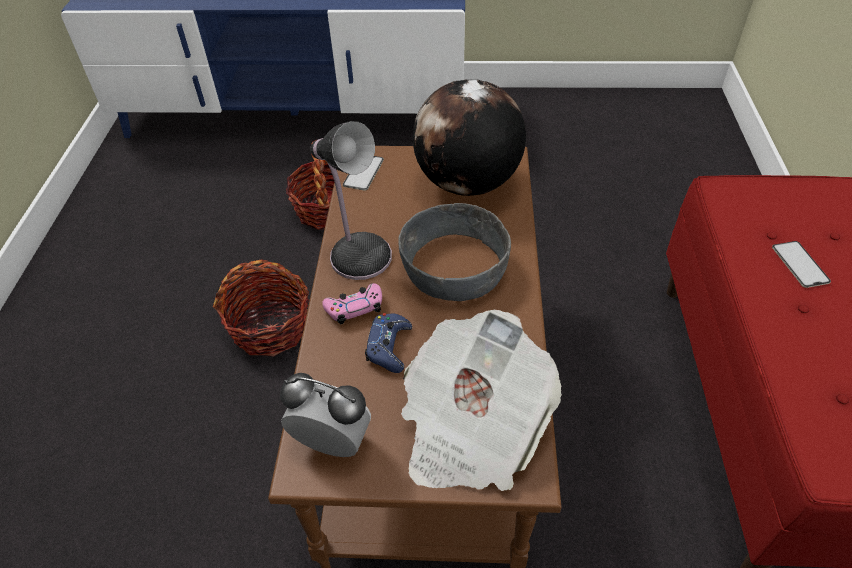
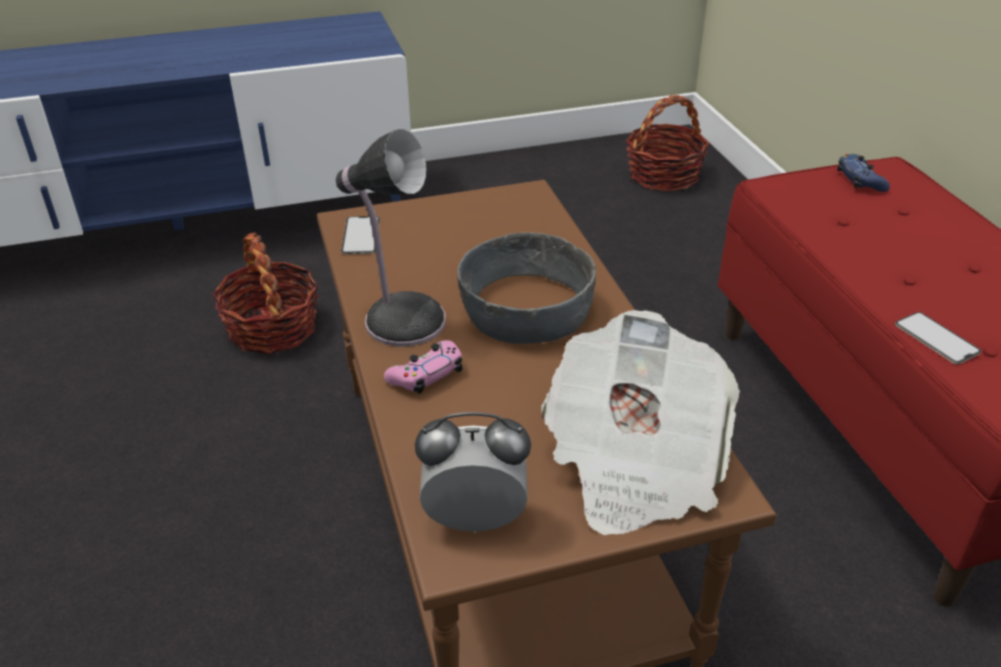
camera: 20 degrees left, 10 degrees down
basket [213,259,309,356] -> basket moved to [626,95,710,191]
blue game controller [365,313,412,373] -> blue game controller moved to [837,154,890,192]
globe [413,79,526,196] -> none
phone [772,241,831,288] -> phone moved to [895,312,981,364]

